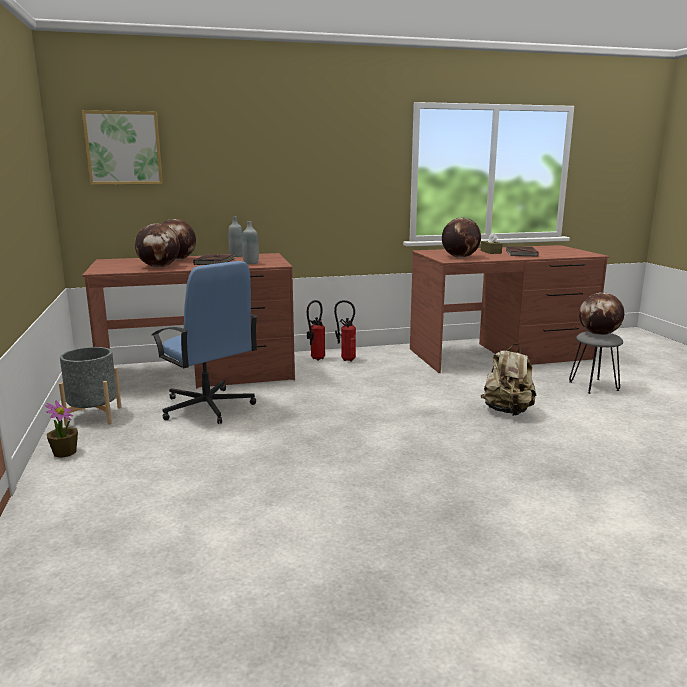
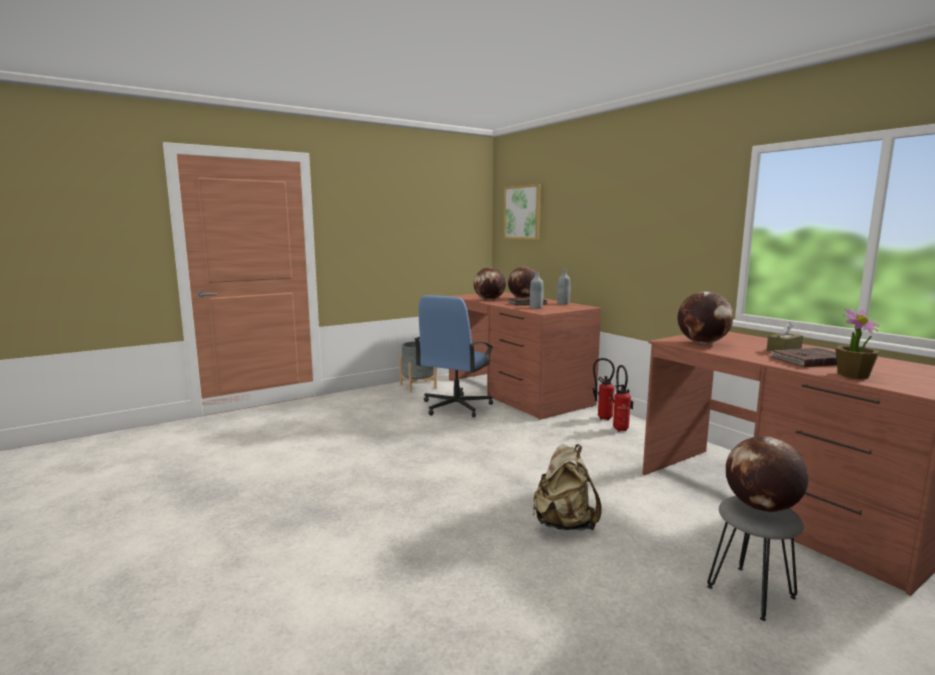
camera: 70 degrees right, 5 degrees down
potted plant [45,400,78,458] -> potted plant moved to [835,308,880,379]

